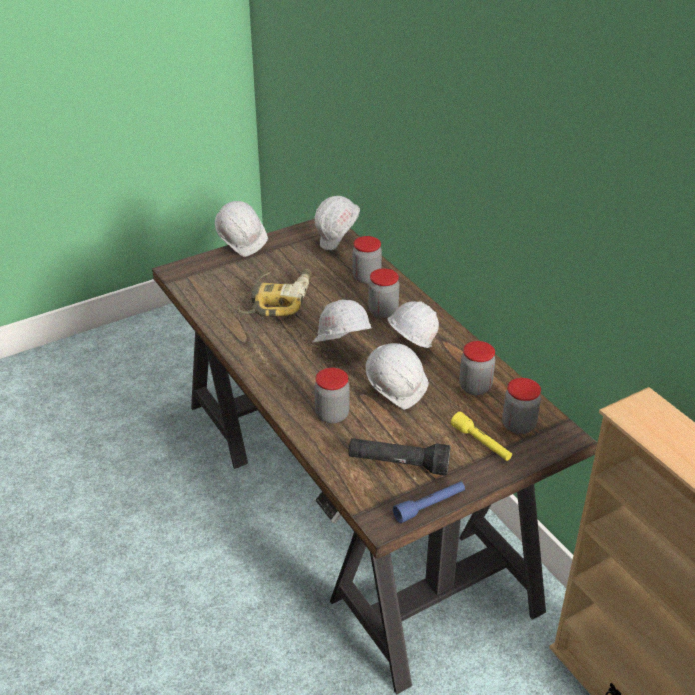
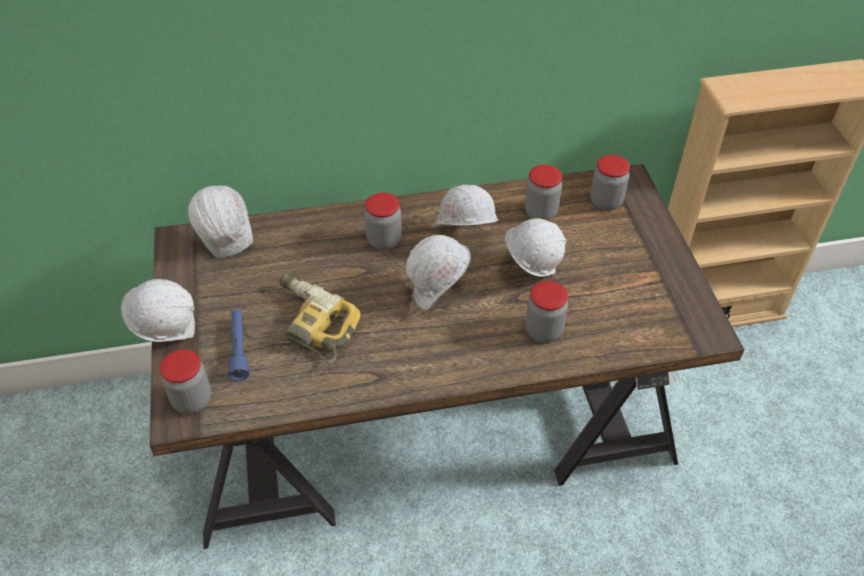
camera: 70 degrees left, 10 degrees up
black flashlight [349,438,451,476] -> none
jar [352,236,382,284] -> jar moved to [159,349,211,414]
blue flashlight [393,481,465,523] -> blue flashlight moved to [229,309,249,381]
yellow flashlight [451,412,512,461] -> none

